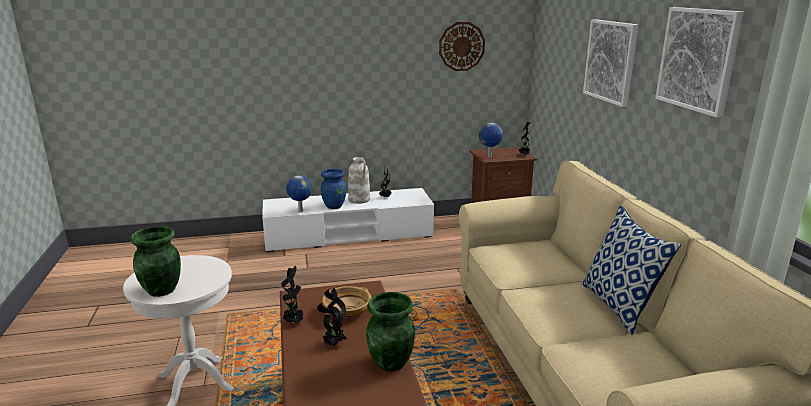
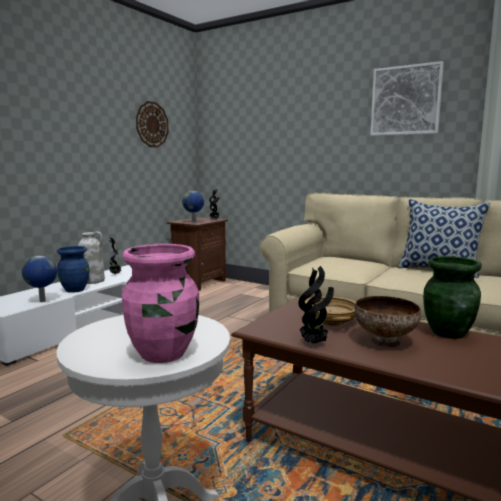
camera: 45 degrees left, 10 degrees down
green vase [130,226,181,297] -> pink vase [122,244,199,363]
potted plant [317,288,348,346] -> bowl [355,296,421,347]
picture [583,19,639,107] -> none

